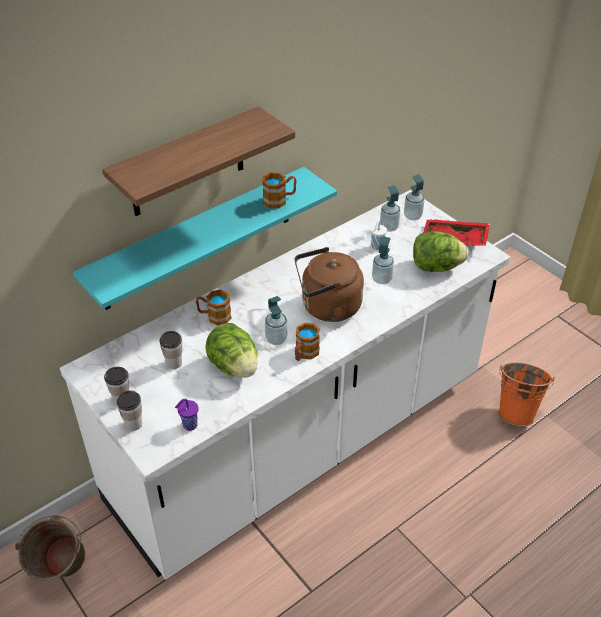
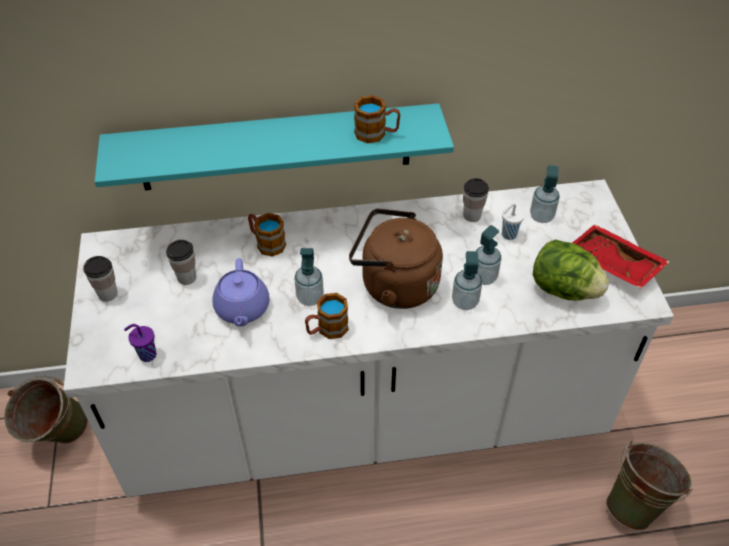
camera: 30 degrees right, 5 degrees up
shelf [102,106,295,216] -> none
cup [117,390,142,431] -> cup moved to [463,178,489,222]
lettuce [206,323,258,377] -> purple teapot [212,258,270,327]
soap dispenser [404,174,424,220] -> soap dispenser moved to [452,251,482,310]
orange bucket [498,363,555,426] -> green bucket [606,441,693,531]

